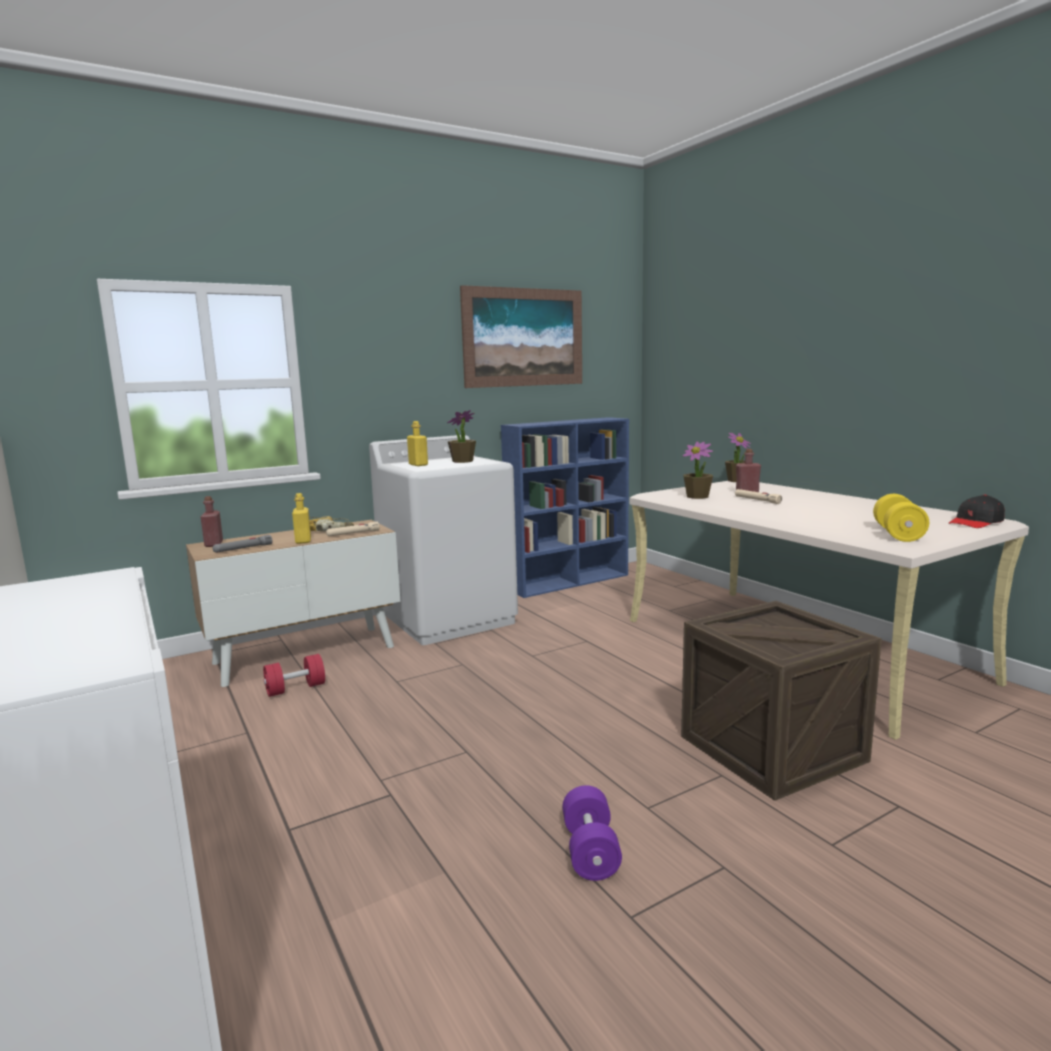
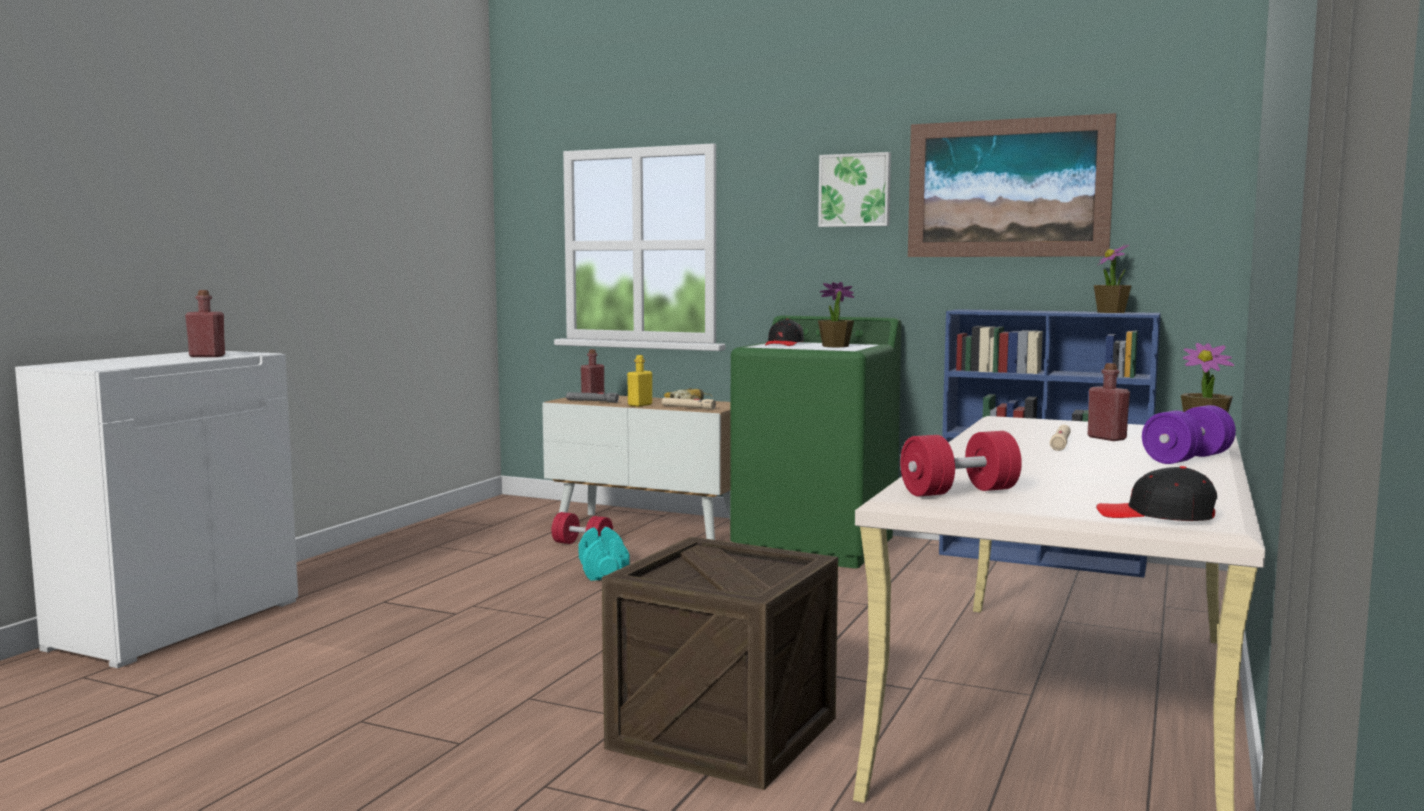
camera: 55 degrees right, 5 degrees down
white washing machine [369,435,518,645] -> green washing machine [730,315,901,568]
yellow bottle [407,421,428,466] -> black cap [765,319,804,346]
purple dumbbell [562,785,622,881] -> purple dumbbell moved to [1142,405,1236,464]
potted plant [683,442,713,499] -> potted plant moved to [1094,244,1132,313]
yellow dumbbell [873,494,929,542] -> red dumbbell [900,431,1022,497]
none -> red bottle [185,290,225,357]
none -> turquoise dumbbell [578,527,630,581]
none -> picture [818,152,891,227]

